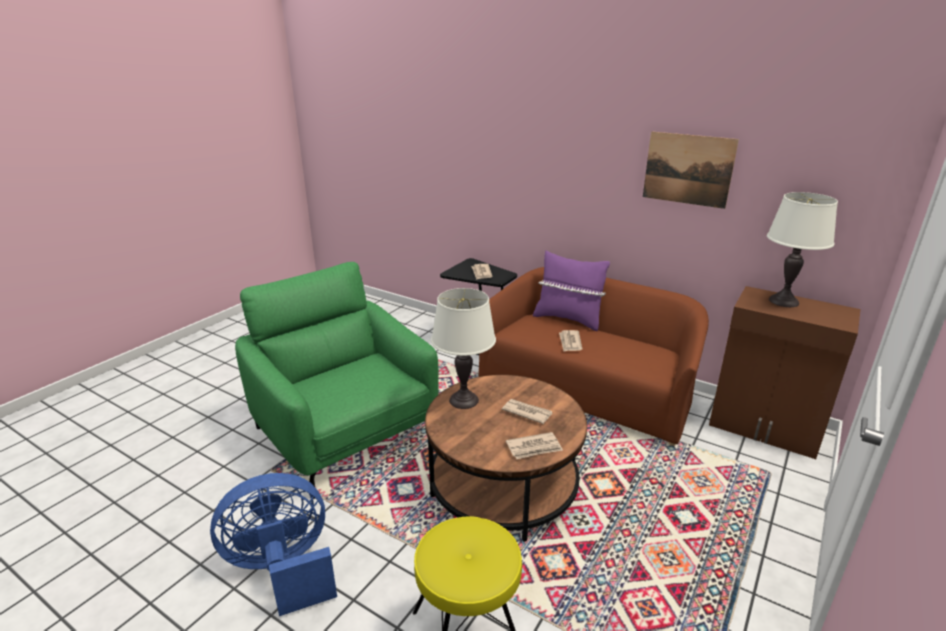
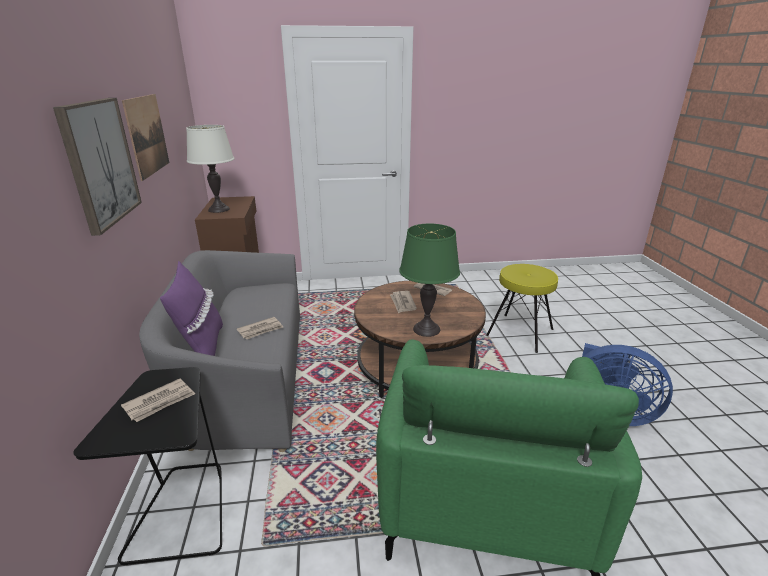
camera: 130 degrees left, 0 degrees up
white table lamp [431,288,496,409] -> green table lamp [399,224,460,337]
brown sofa [478,267,709,446] -> grey sofa [139,250,300,452]
none -> picture [53,98,142,236]

